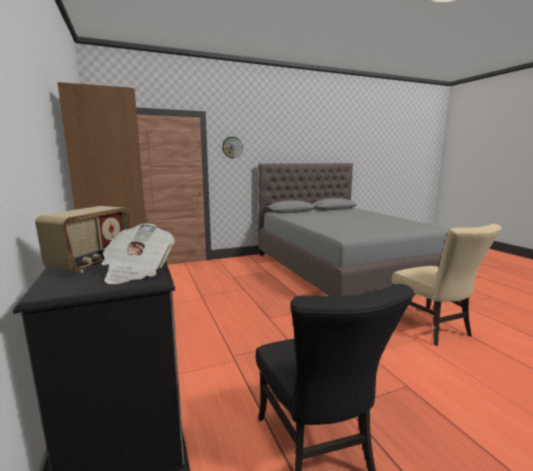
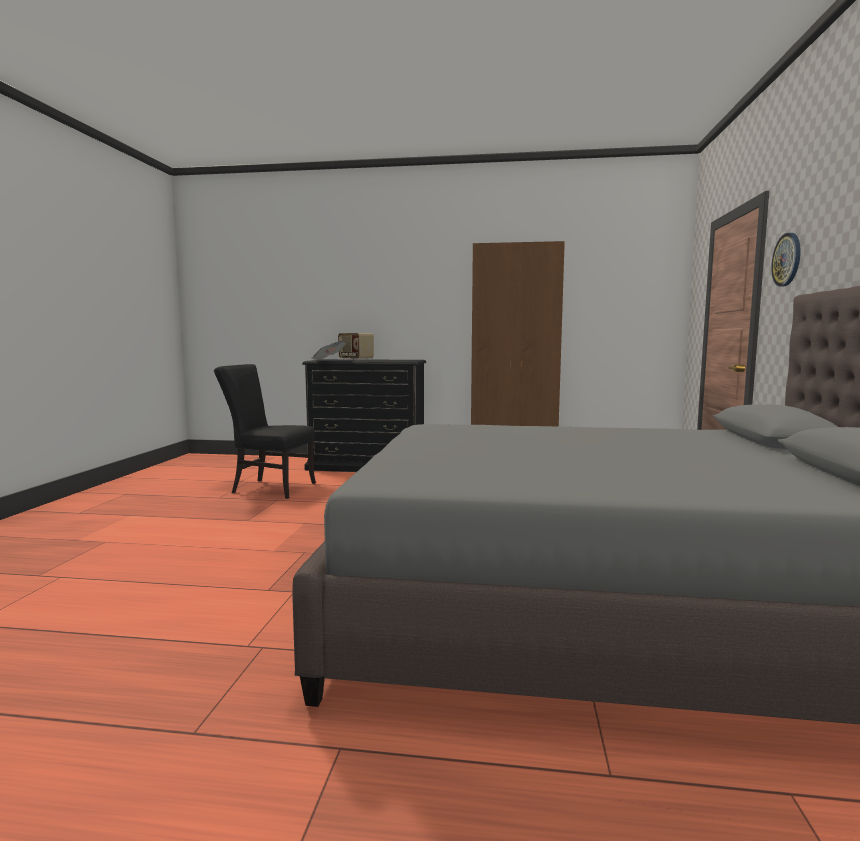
camera: 120 degrees right, 5 degrees down
beige chair [392,224,502,346] -> none

